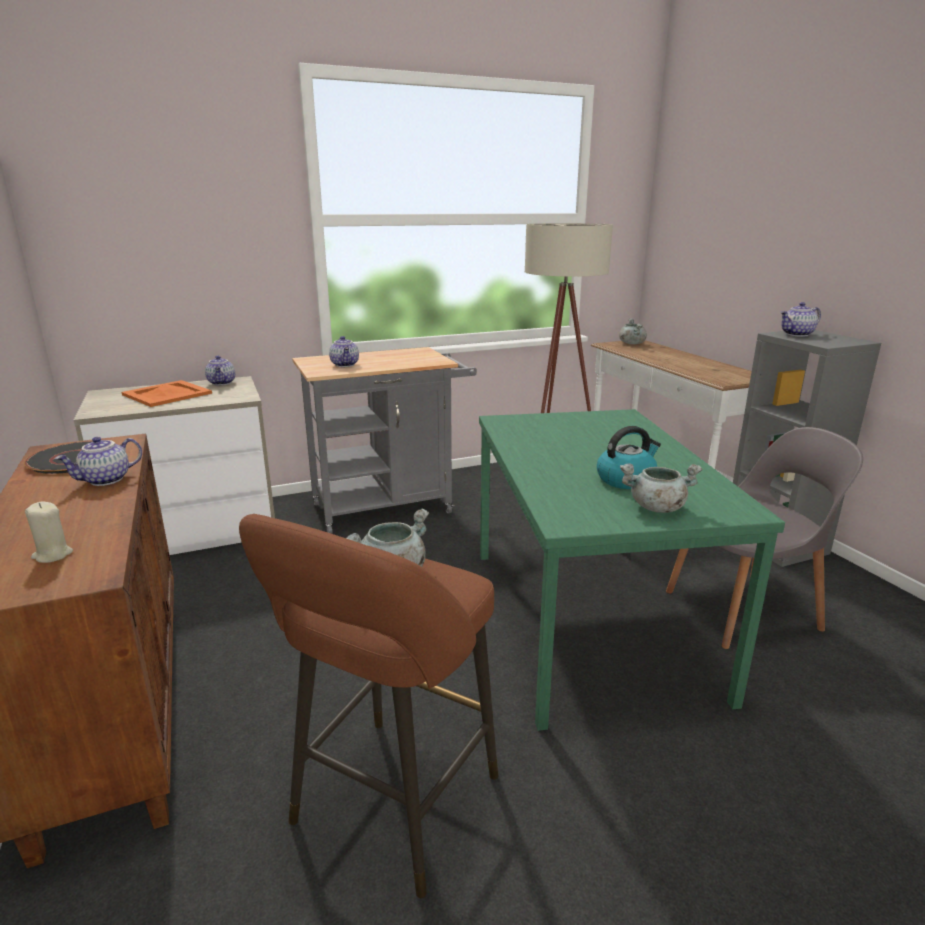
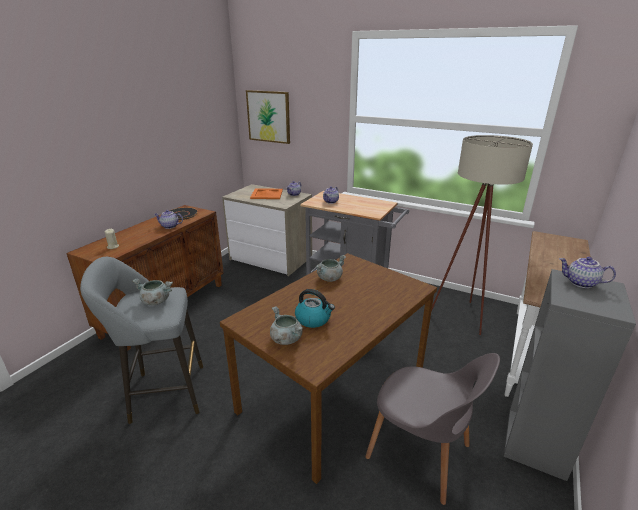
camera: 50 degrees right, 5 degrees up
brown stool [239,514,498,898] -> grey stool [80,257,203,424]
green dining table [479,409,785,731] -> brown dining table [220,253,437,484]
grey cooking pot [619,318,647,344] -> grey cooking pot moved to [315,255,346,282]
none -> picture [246,90,290,144]

